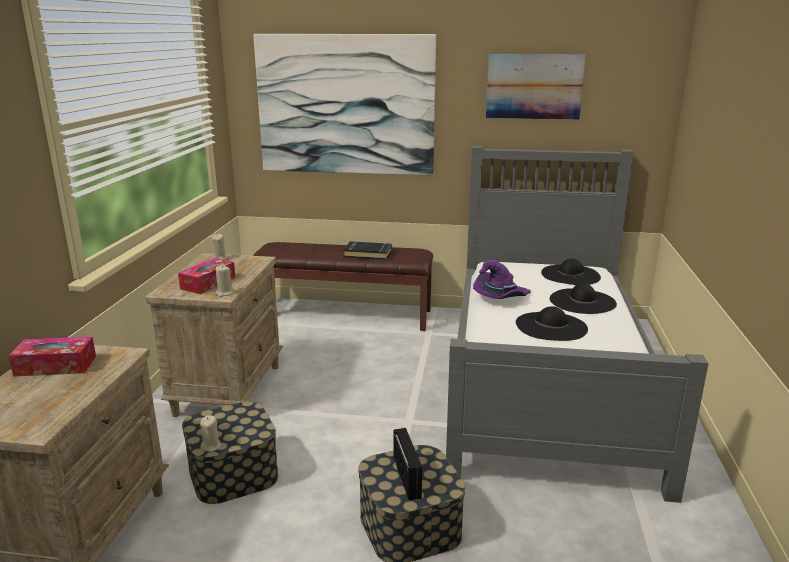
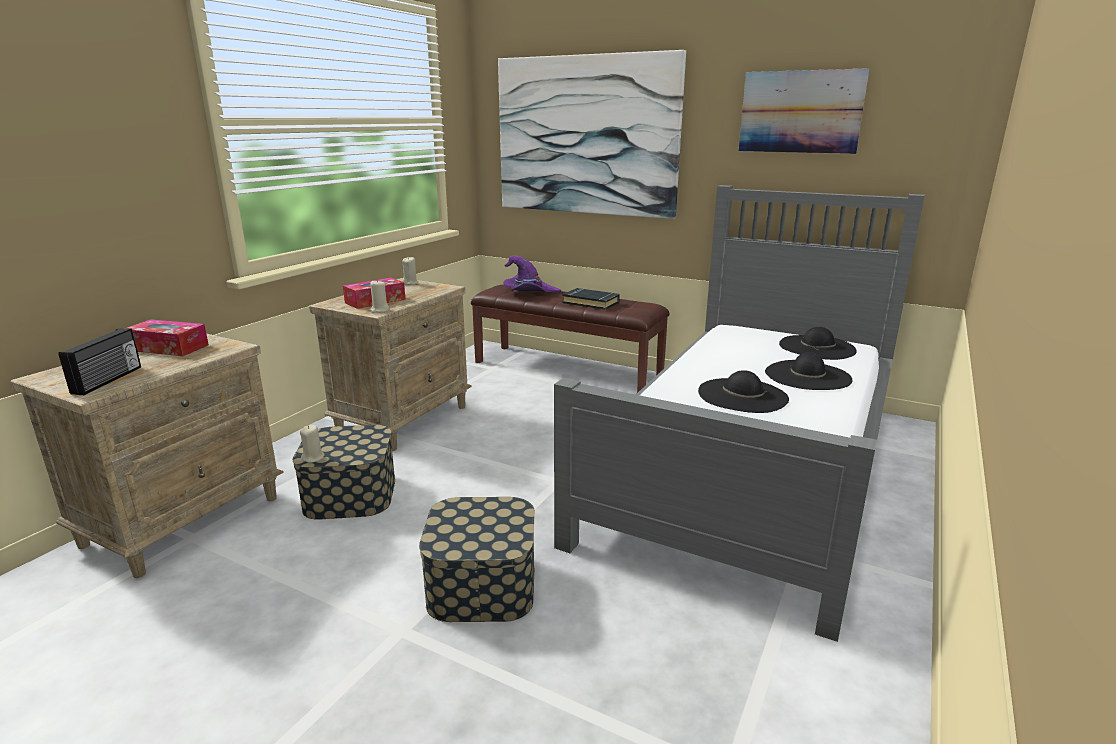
camera: 20 degrees right, 0 degrees up
radio [394,428,422,500] -> radio moved to [58,328,141,395]
purple hat [473,260,531,299] -> purple hat moved to [503,256,561,292]

